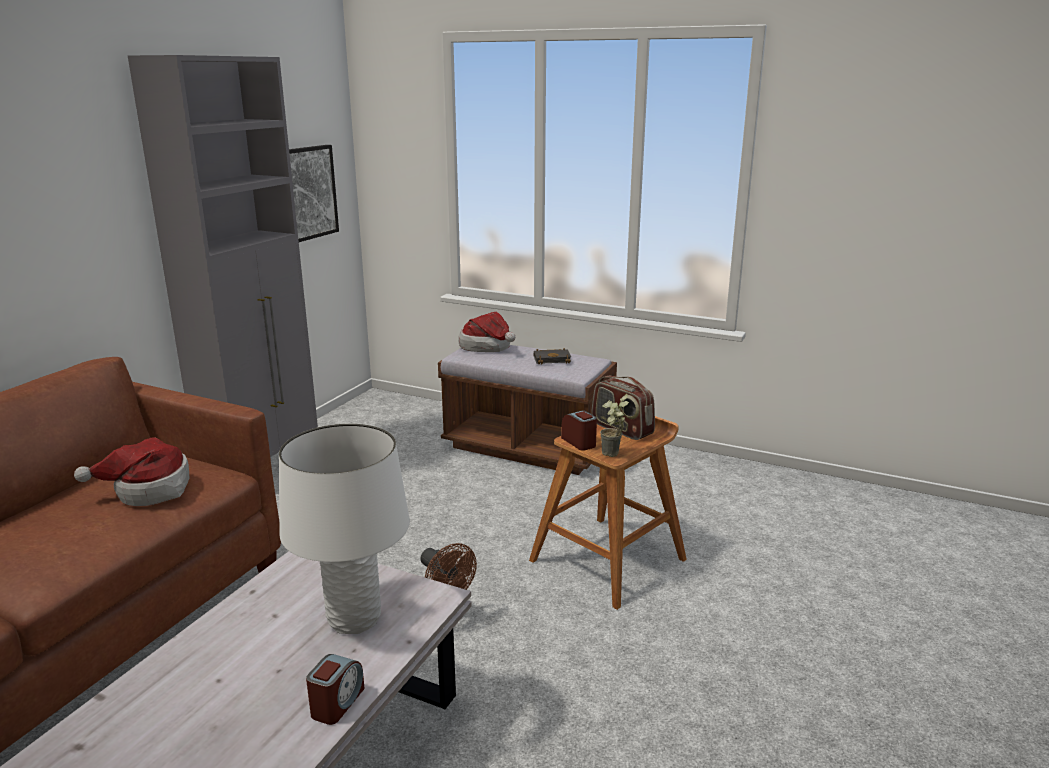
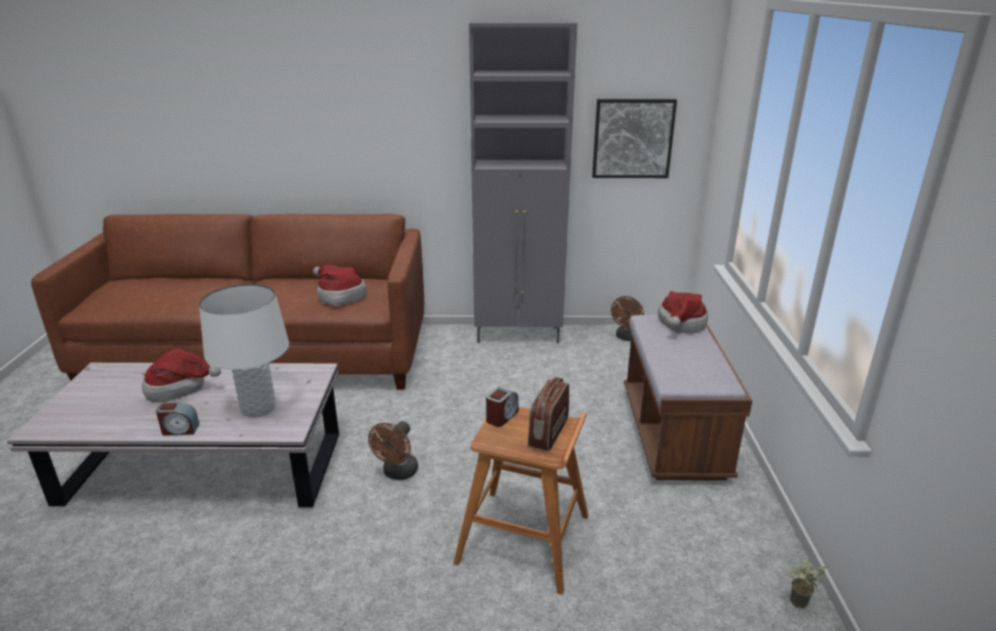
camera: 65 degrees right, 5 degrees up
black book [534,348,571,364] -> none
potted plant [600,394,629,457] -> potted plant moved to [788,559,829,608]
none -> hat [142,348,221,403]
none -> brown fan [611,296,644,341]

